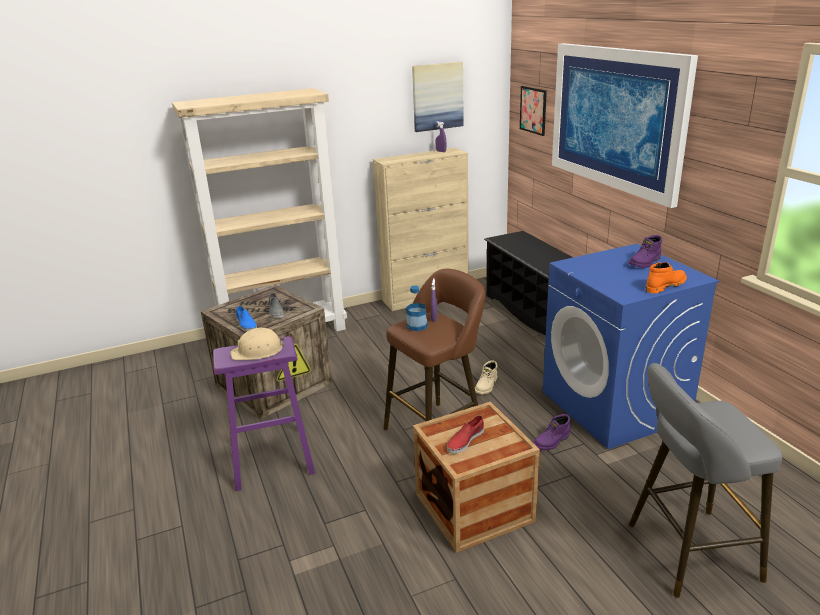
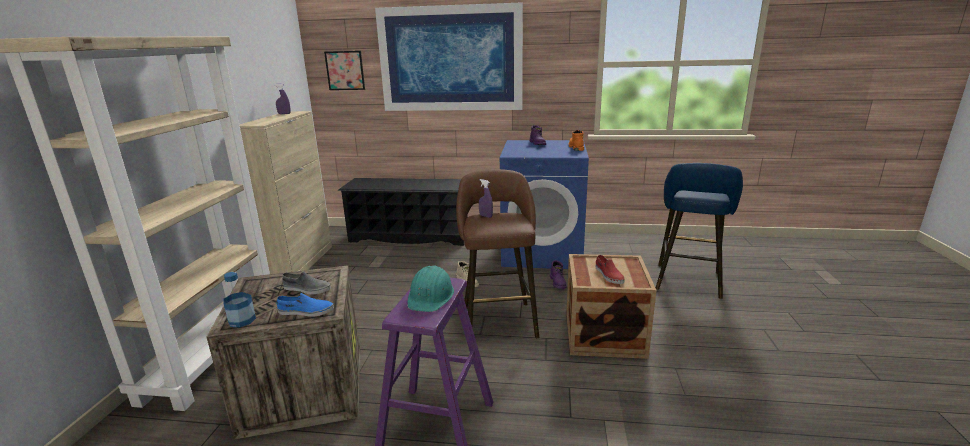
camera: 60 degrees left, 5 degrees down
beige hard hat [231,328,285,360] -> turquoise hard hat [407,266,454,312]
bottle [406,285,428,331] -> bottle moved to [223,272,256,327]
picture [412,62,464,132] -> none
grey stool [629,363,783,598] -> blue stool [656,163,743,299]

